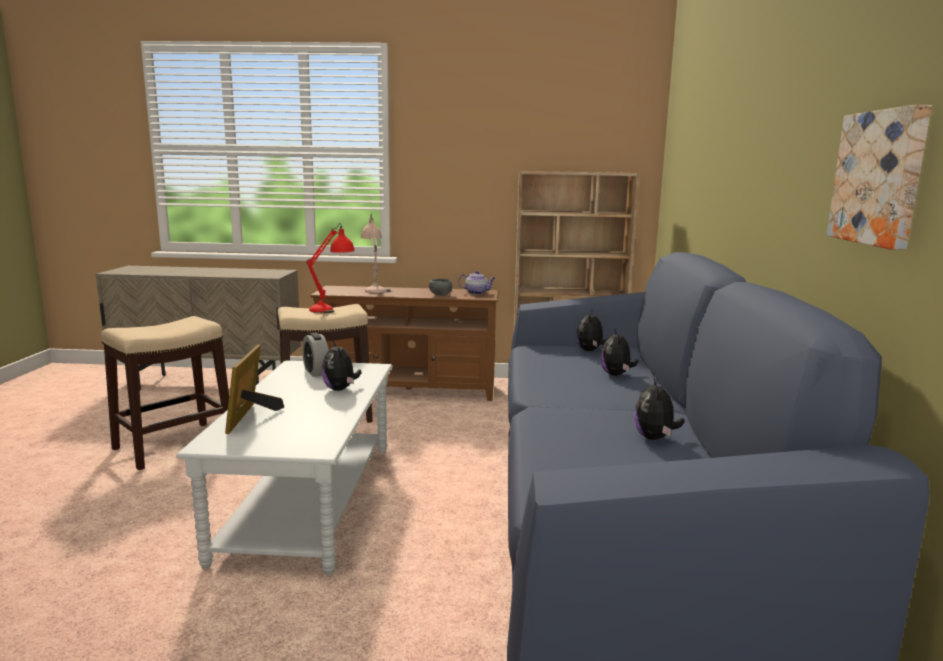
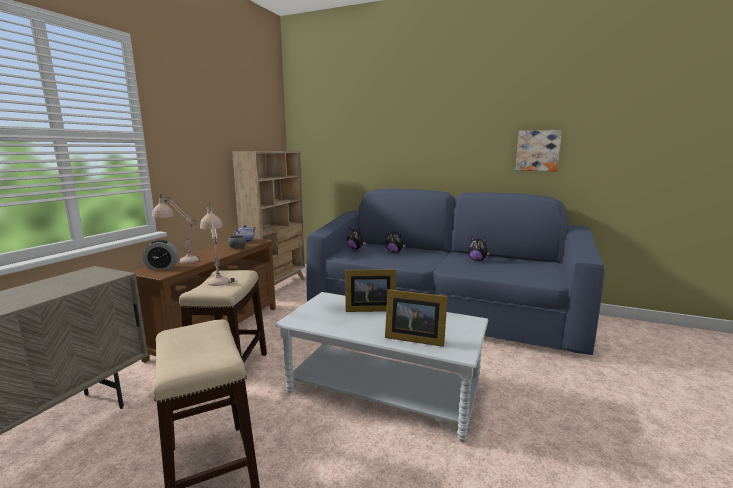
camera: 70 degrees left, 0 degrees up
alarm clock [302,333,329,377] -> alarm clock moved to [143,240,179,270]
red table lamp [306,223,355,313] -> beige table lamp [200,203,235,286]
plush toy [322,341,361,391] -> picture frame [345,269,396,312]

